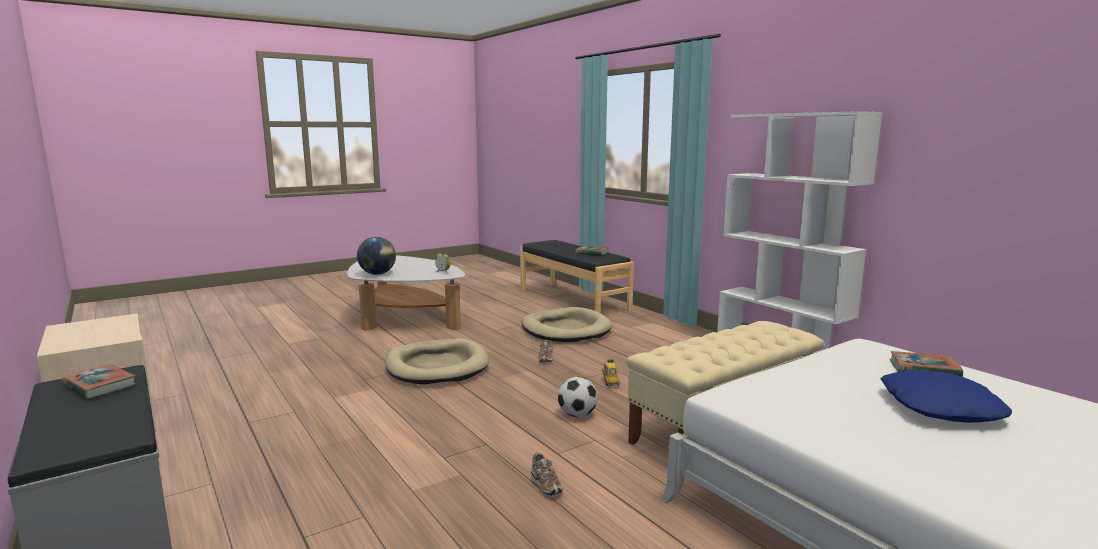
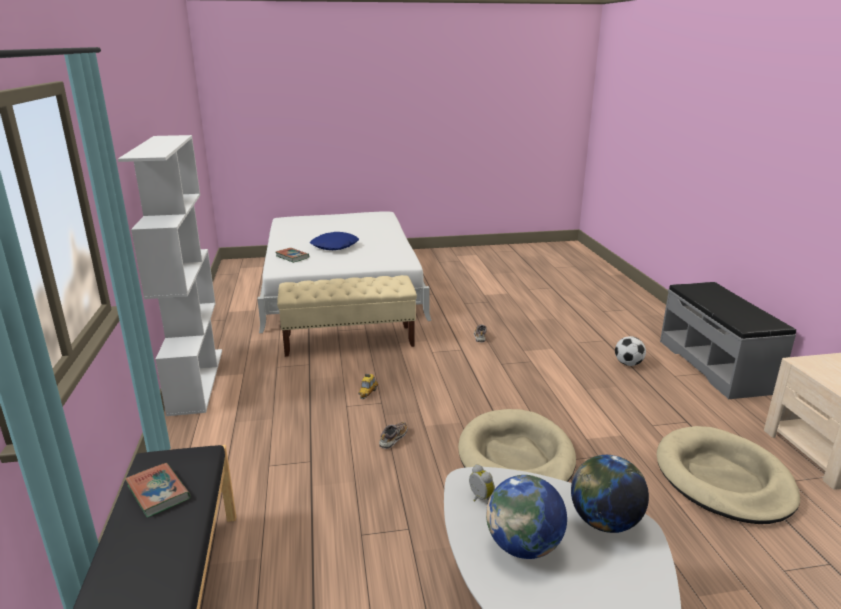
camera: 155 degrees left, 10 degrees up
book [62,364,136,399] -> none
beige dog bed [521,307,612,342] -> beige dog bed moved to [657,426,800,524]
football [558,377,597,417] -> football moved to [615,336,646,366]
none -> globe [486,475,567,559]

